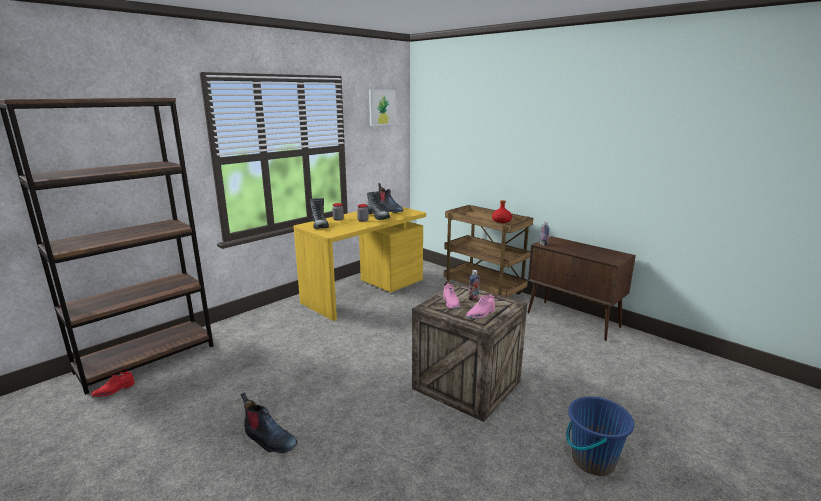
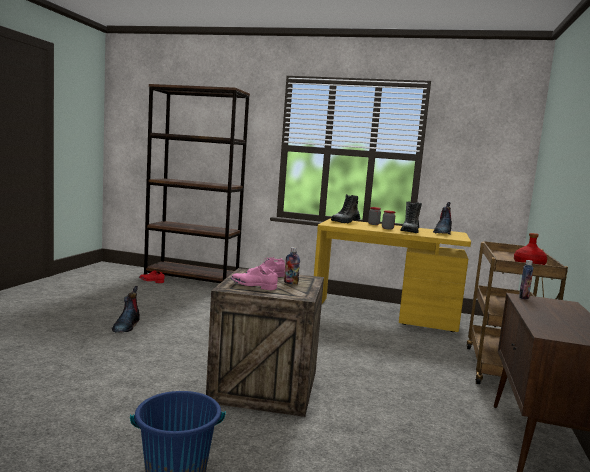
camera: 60 degrees right, 10 degrees down
picture [369,90,396,126] -> none

